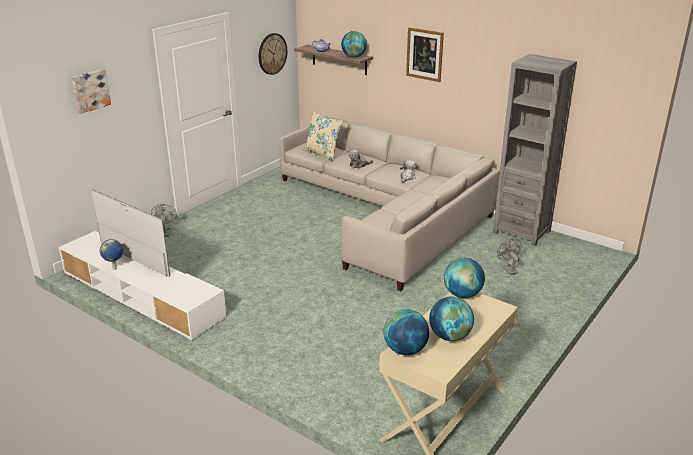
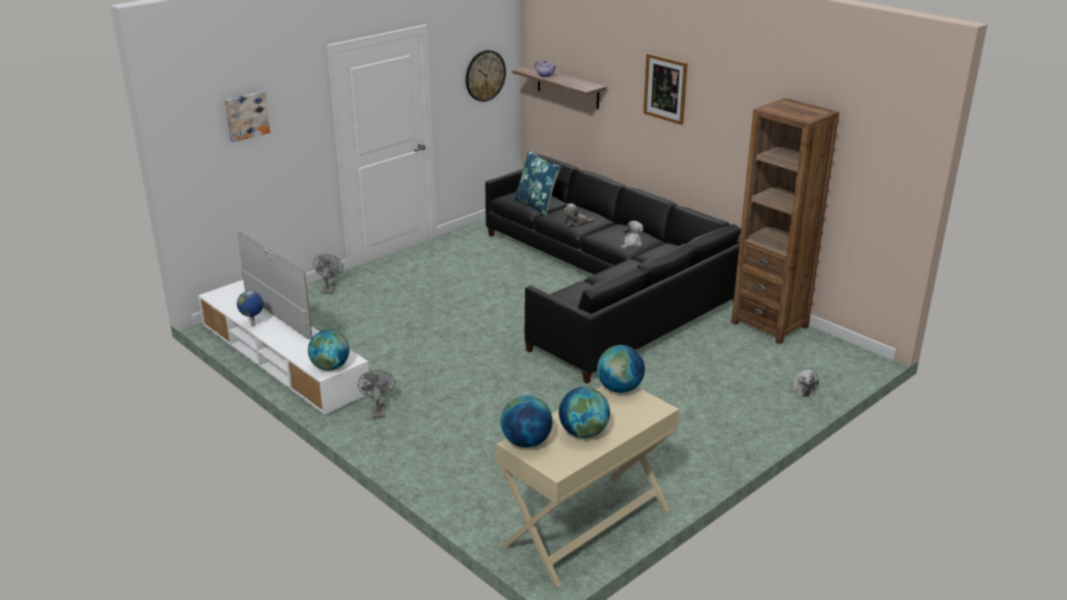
camera: 10 degrees right, 0 degrees up
beige sofa [279,116,500,291] -> black sofa [485,154,741,384]
beige pillow [303,111,343,162] -> blue pillow [514,150,562,216]
globe [341,31,367,58] -> globe moved to [308,330,349,371]
grey bookcase [493,54,577,246] -> brown bookcase [731,98,839,344]
grey fan [497,239,522,275] -> grey fan moved to [358,370,395,419]
none -> plush toy [791,370,819,397]

